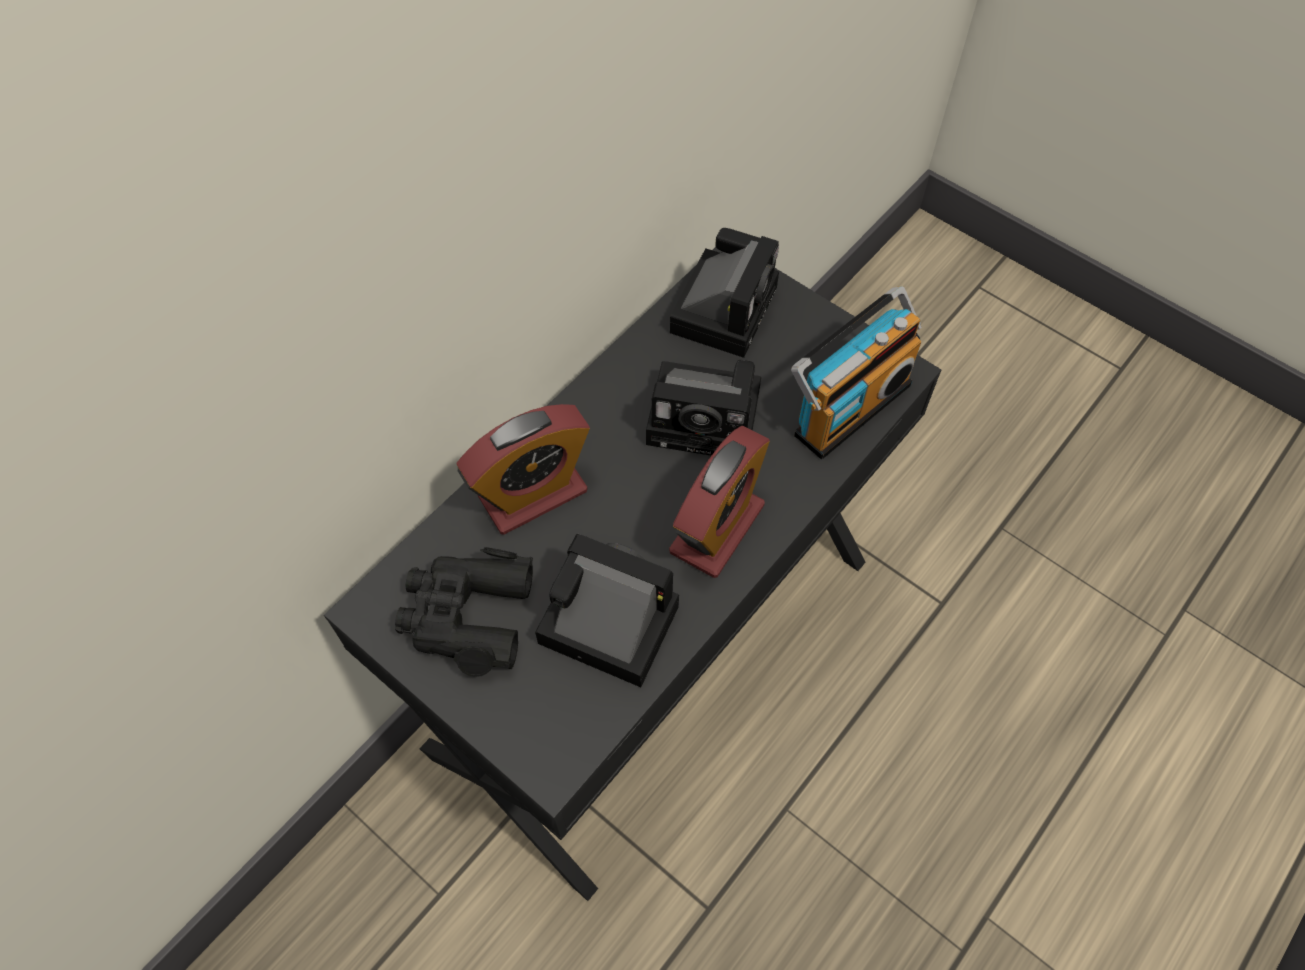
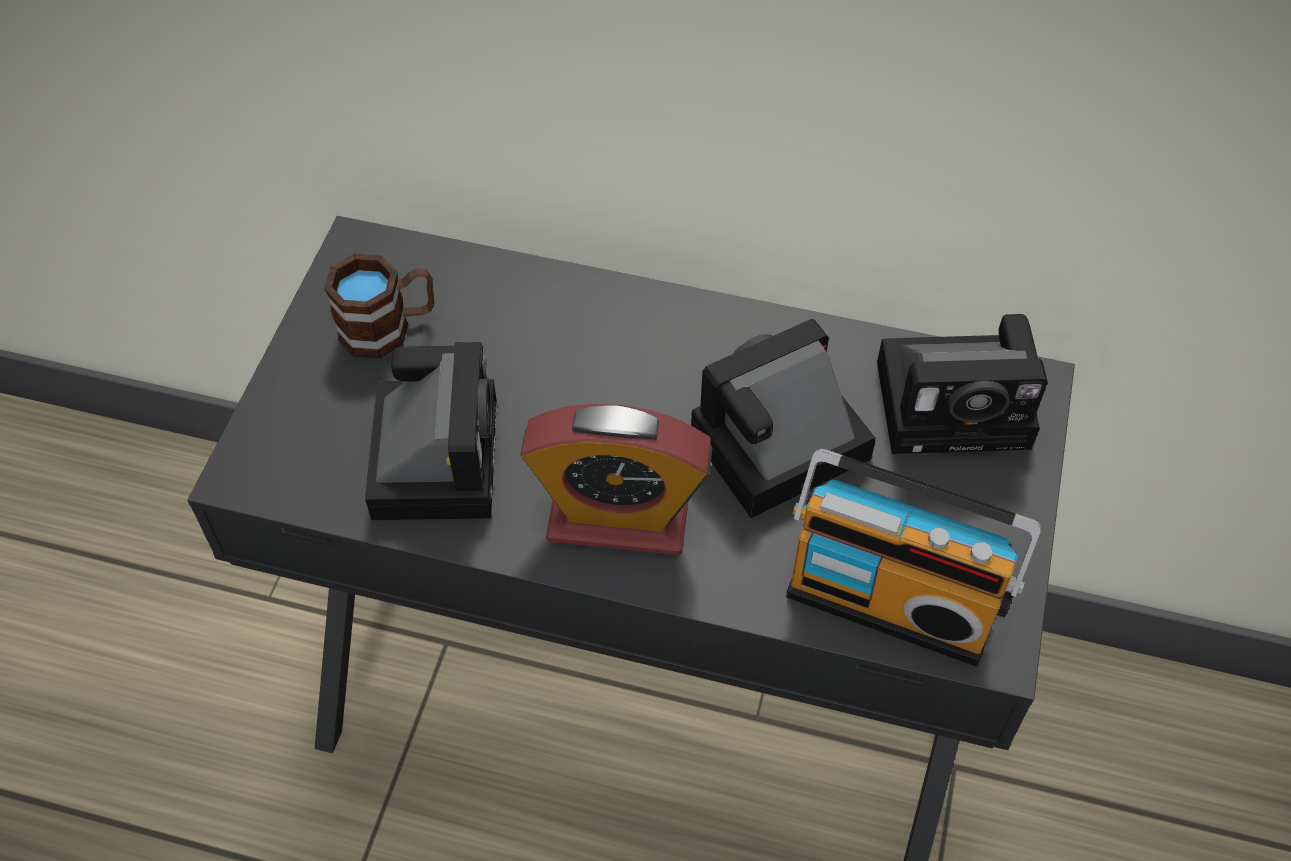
camera: 65 degrees right, 5 degrees down
black binoculars [395,547,533,677] -> brown mug [324,254,434,358]
alarm clock [457,404,590,535] -> none
camera [646,360,761,456] -> camera turned 75 degrees clockwise [691,319,876,518]

